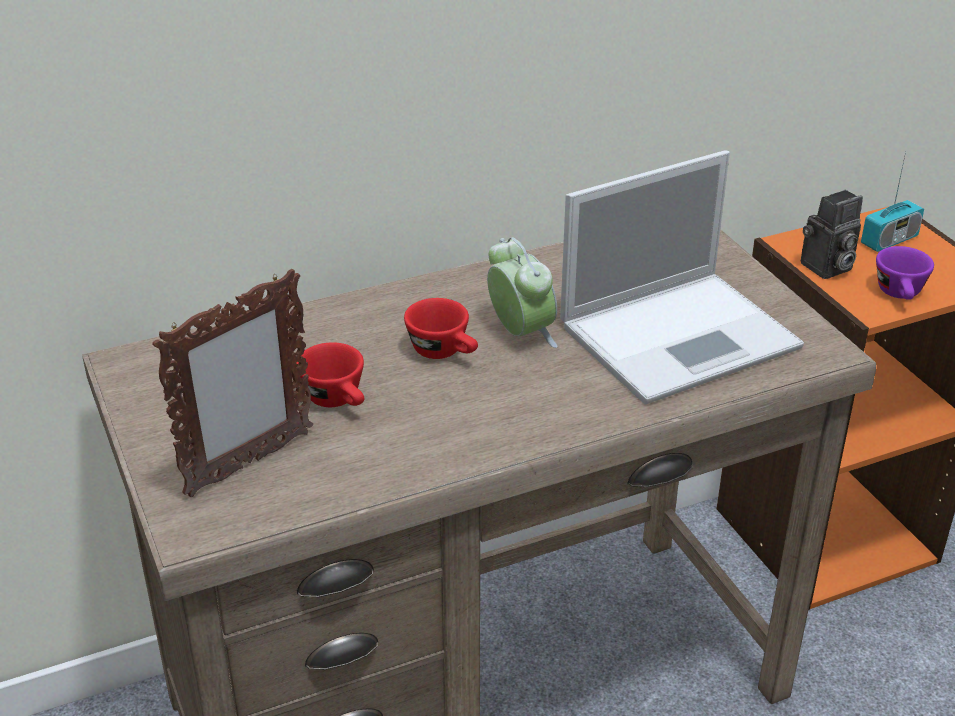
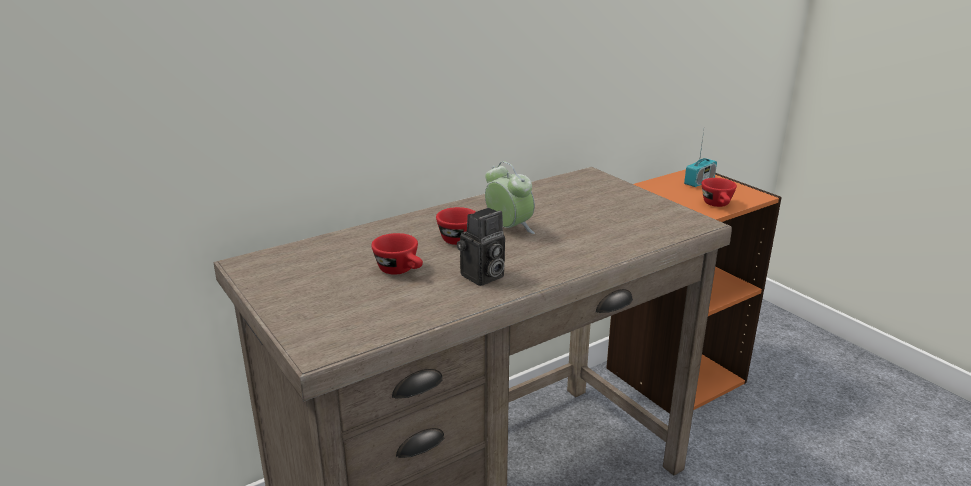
camera: 10 degrees left, 10 degrees down
picture frame [152,269,313,497] -> none
laptop [560,150,804,405] -> none
camera [801,190,863,279] -> camera moved to [457,208,505,286]
purple cup [876,246,934,300] -> red cup [702,178,737,207]

